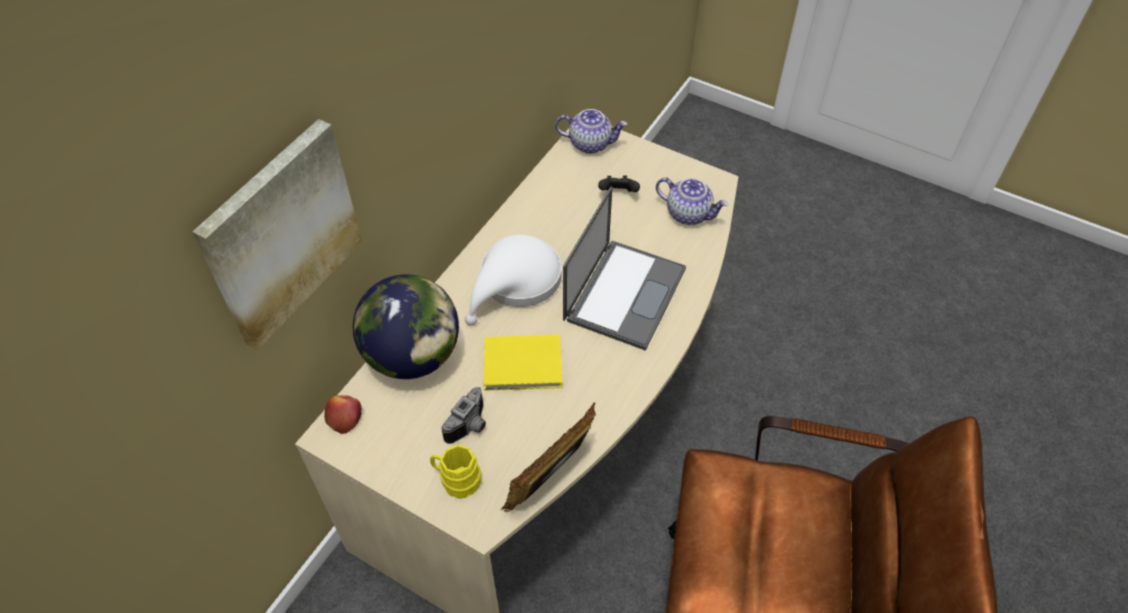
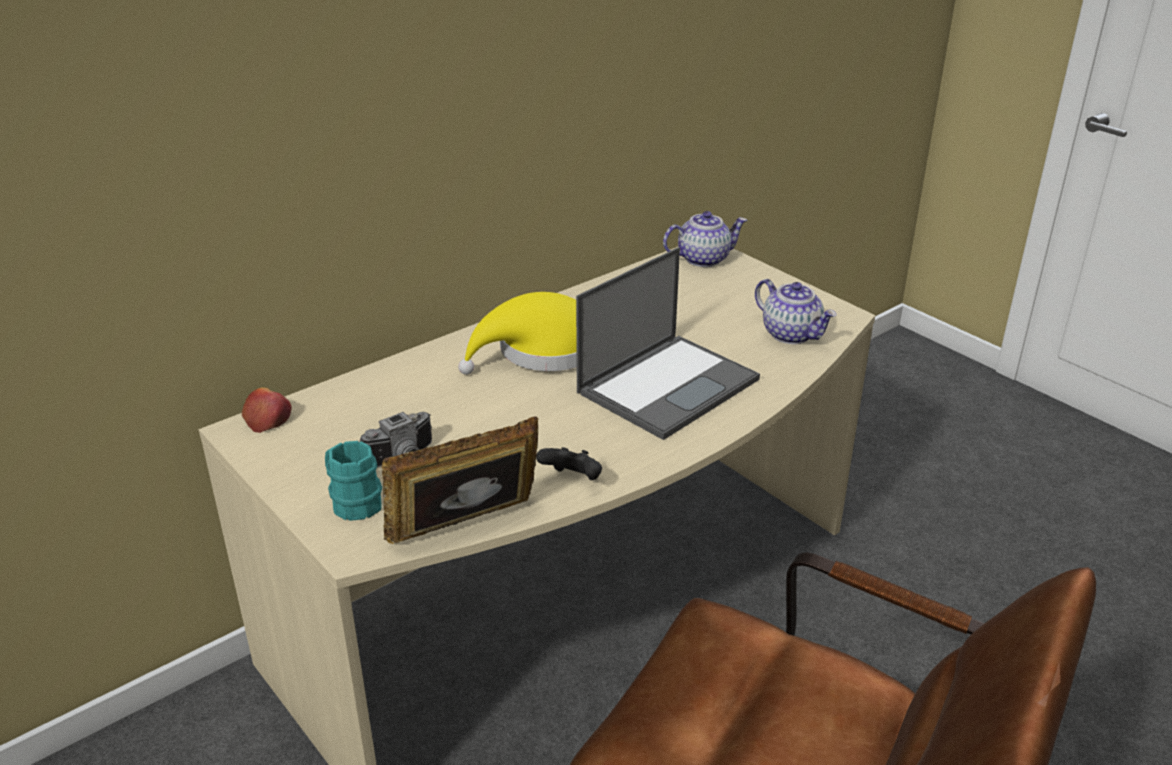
camera: 20 degrees right, 20 degrees down
picture [192,119,362,350] -> none
globe [353,274,459,379] -> none
yellow mug [430,445,481,499] -> turquoise mug [325,441,382,521]
white hat [465,235,562,326] -> yellow hat [458,292,577,375]
yellow book [484,334,562,391] -> none
teapot [555,109,627,154] -> teapot turned 45 degrees counterclockwise [663,211,747,267]
black game controller [598,175,640,192] -> black game controller moved to [536,447,602,480]

